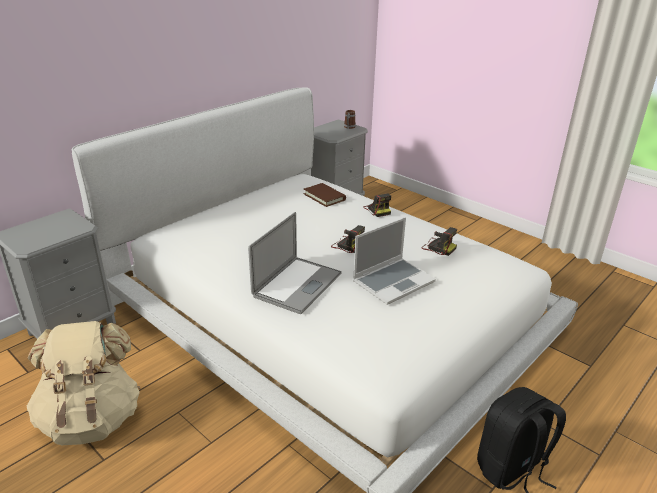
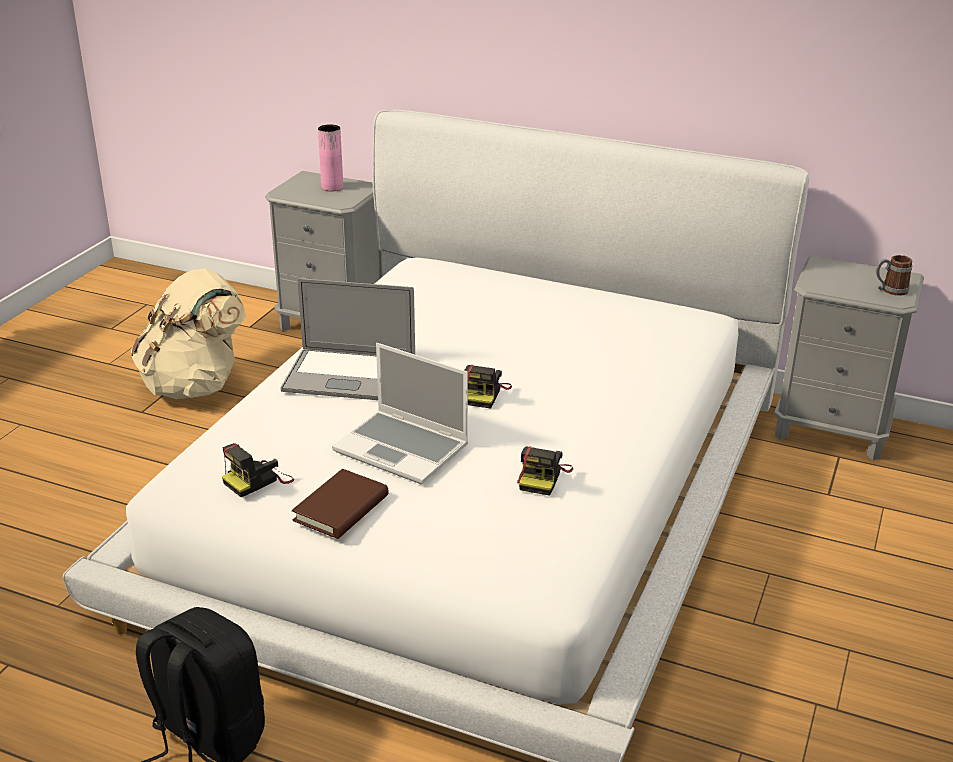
camera: 70 degrees right, 0 degrees up
brown book [304,183,346,207] -> brown book moved to [292,469,389,539]
camera [363,194,391,217] -> camera moved to [222,443,294,497]
none -> pink vase [318,124,343,191]

